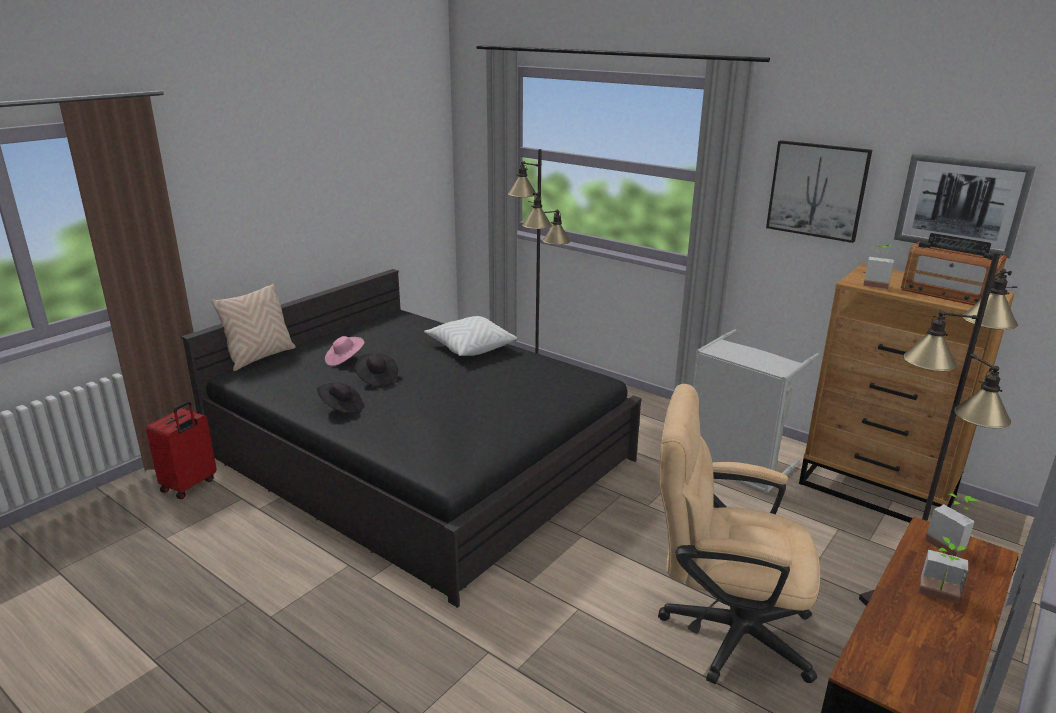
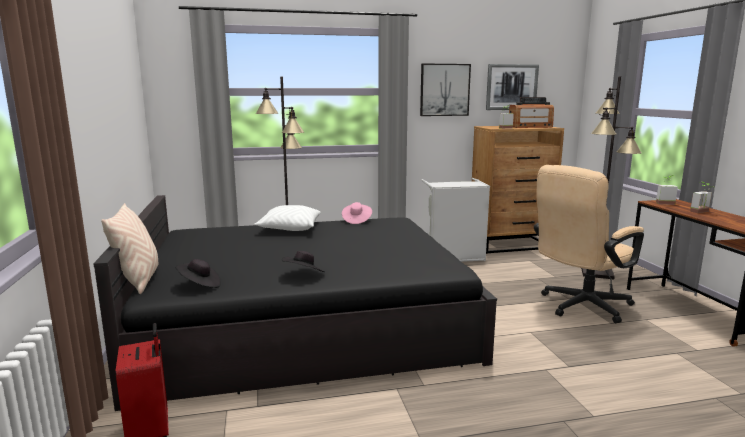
camera: 50 degrees left, 10 degrees down
pink hat [325,336,365,366] -> pink hat moved to [342,202,372,224]
black hat [355,354,398,387] -> black hat moved to [175,259,221,288]

